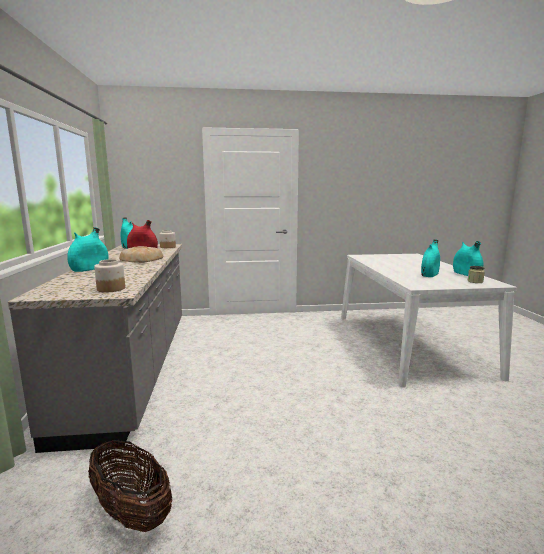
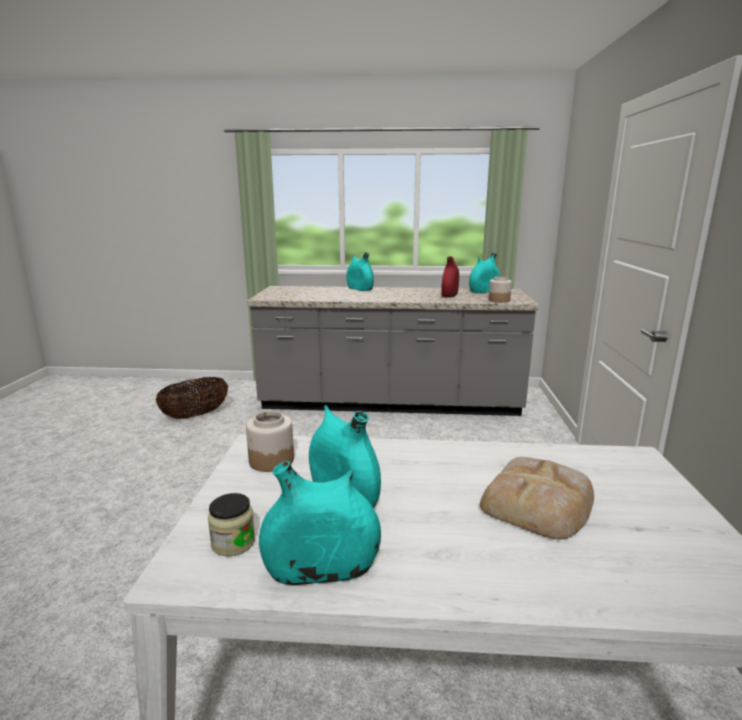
camera: 100 degrees right, 5 degrees up
jar [94,259,125,293] -> jar moved to [246,411,294,472]
bread [119,246,163,263] -> bread moved to [480,457,594,539]

